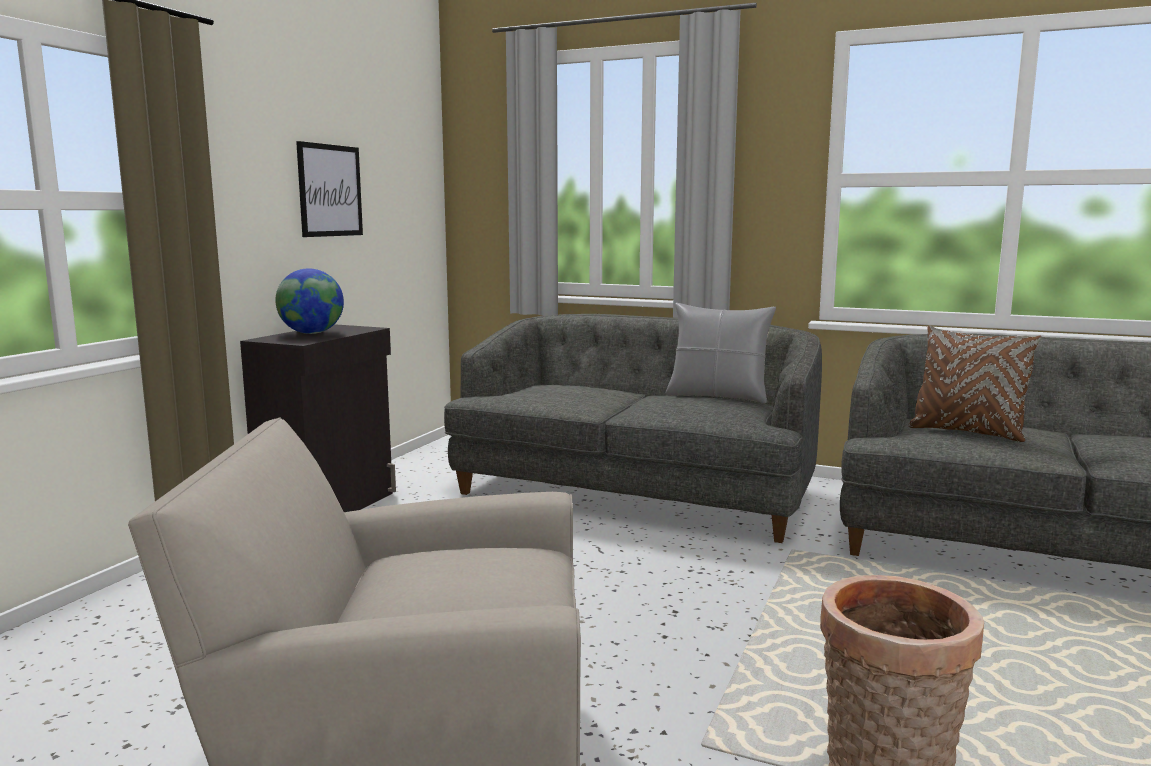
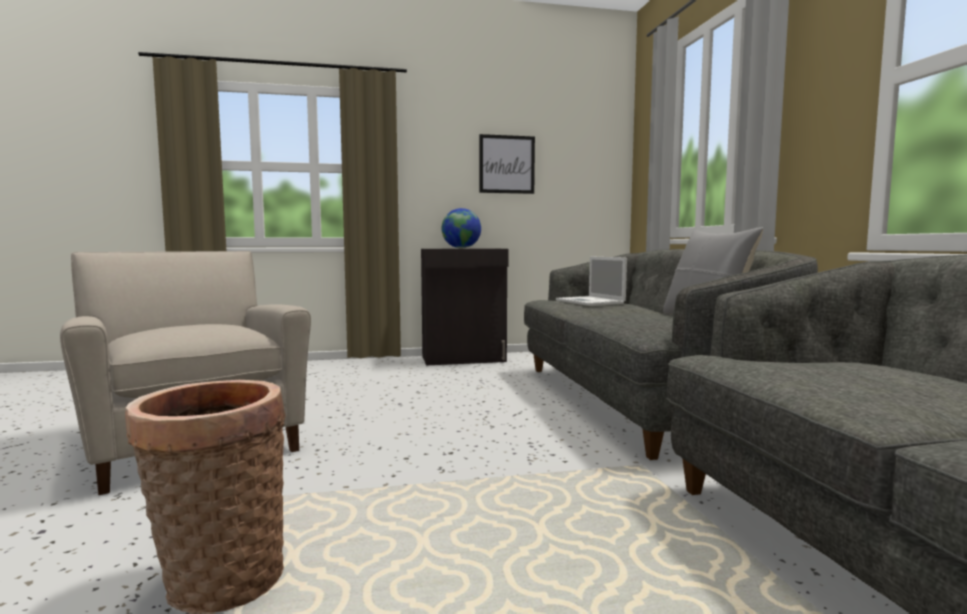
camera: 55 degrees right, 5 degrees down
brown pillow [908,325,1042,442] -> none
none -> laptop [556,256,627,306]

